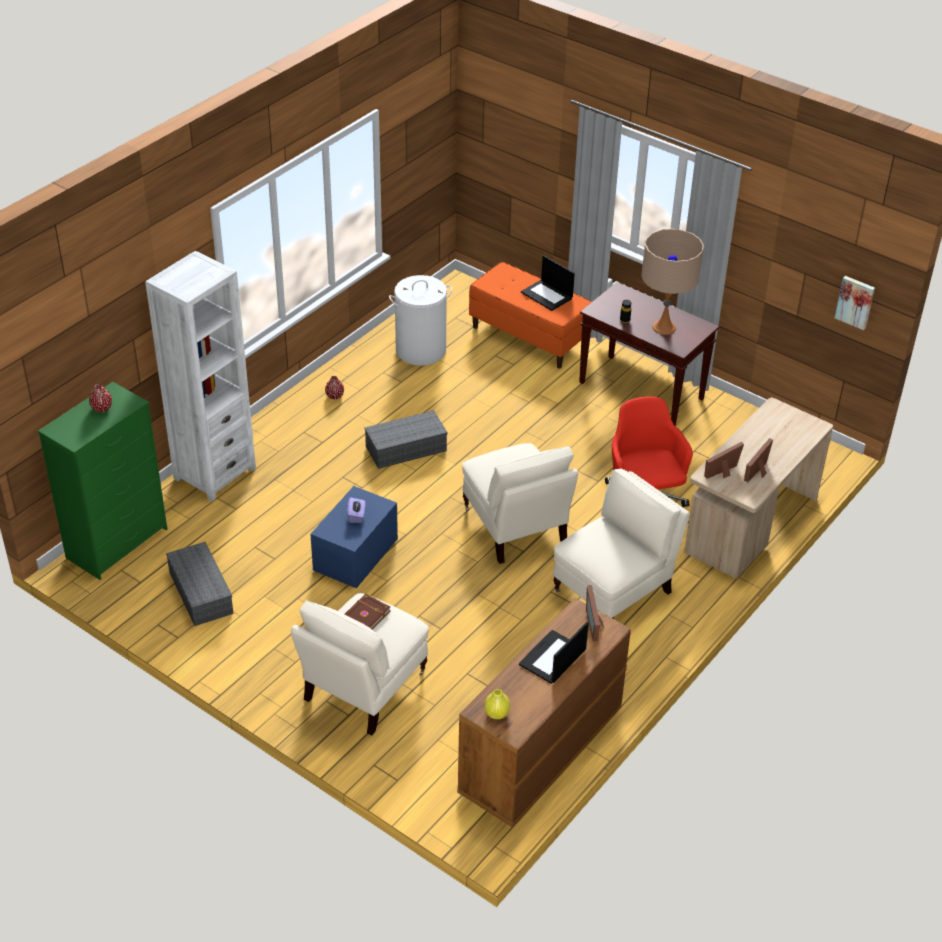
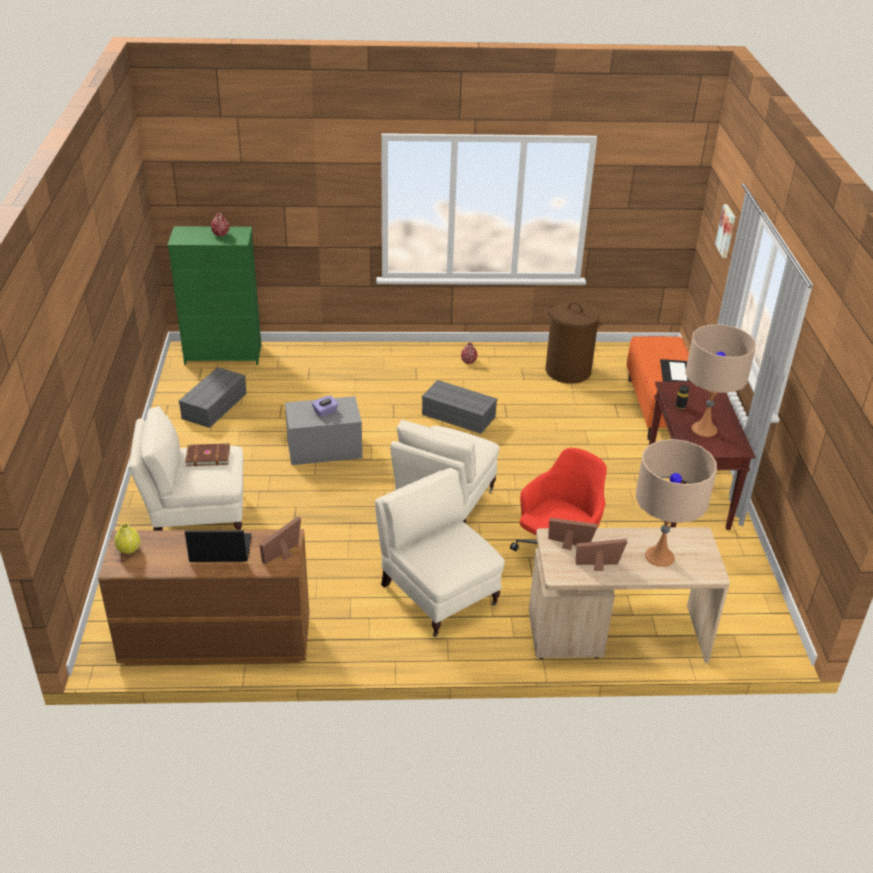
camera: 50 degrees right, 5 degrees down
white bookcase [145,251,256,501] -> none
blue storage box [310,486,398,588] -> grey storage box [285,396,362,465]
white laundry basket [389,275,452,366] -> brown laundry basket [545,301,603,384]
beige armchair [553,468,689,618] -> beige armchair turned 135 degrees counterclockwise [375,468,505,637]
picture [835,276,875,330] -> picture moved to [715,204,735,258]
none -> beige table lamp [636,439,717,567]

